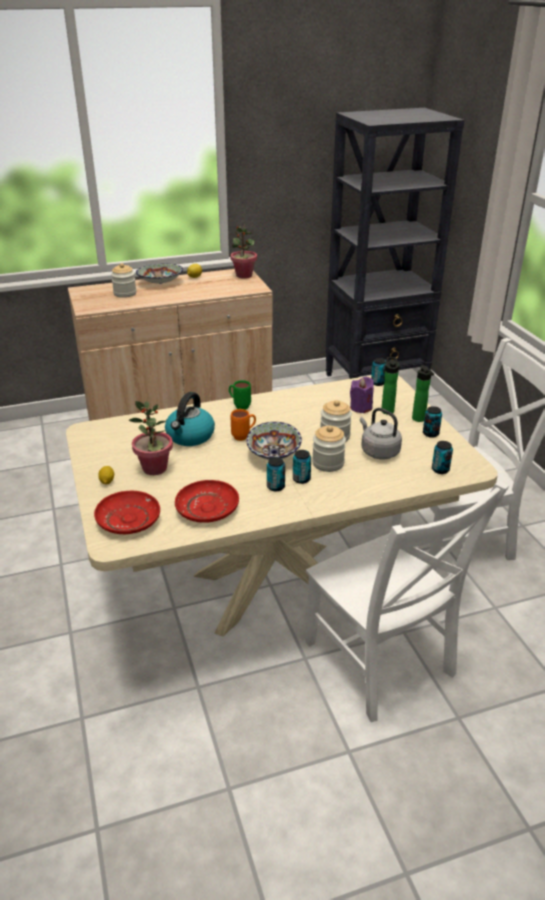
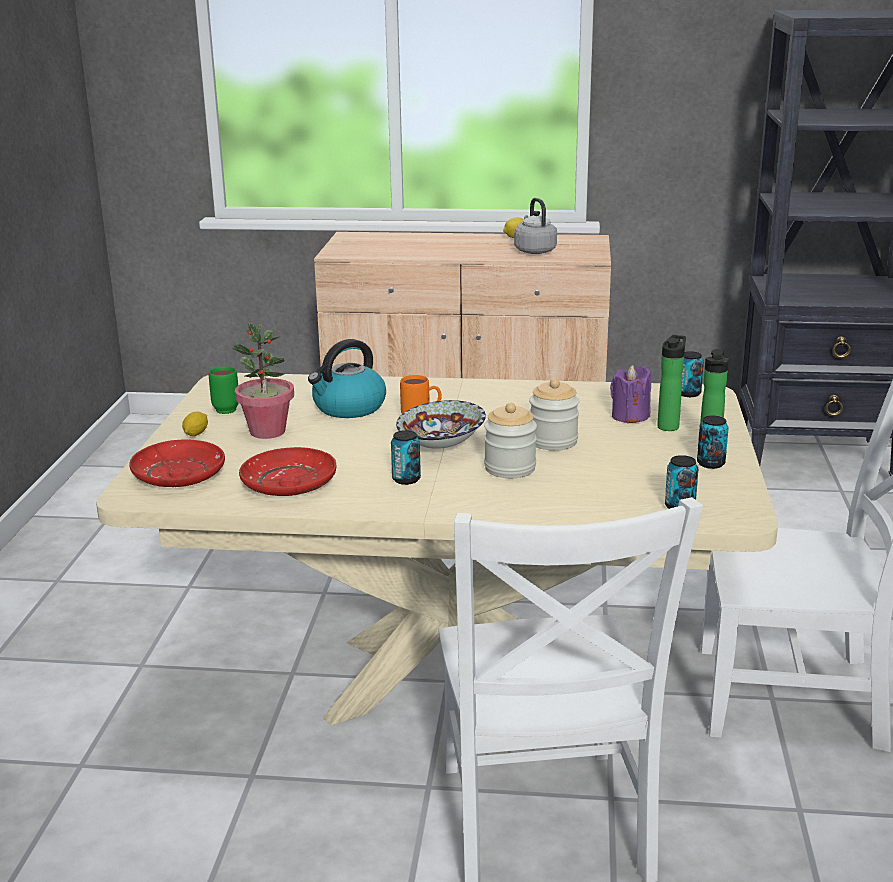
camera: 25 degrees right, 10 degrees down
jar [111,263,137,298] -> none
bowl [136,264,183,284] -> none
green mug [229,380,251,410] -> green mug moved to [209,367,239,414]
potted plant [231,225,257,278] -> none
can [293,450,311,484] -> none
grey kettle [360,408,402,459] -> grey kettle moved to [514,198,557,254]

